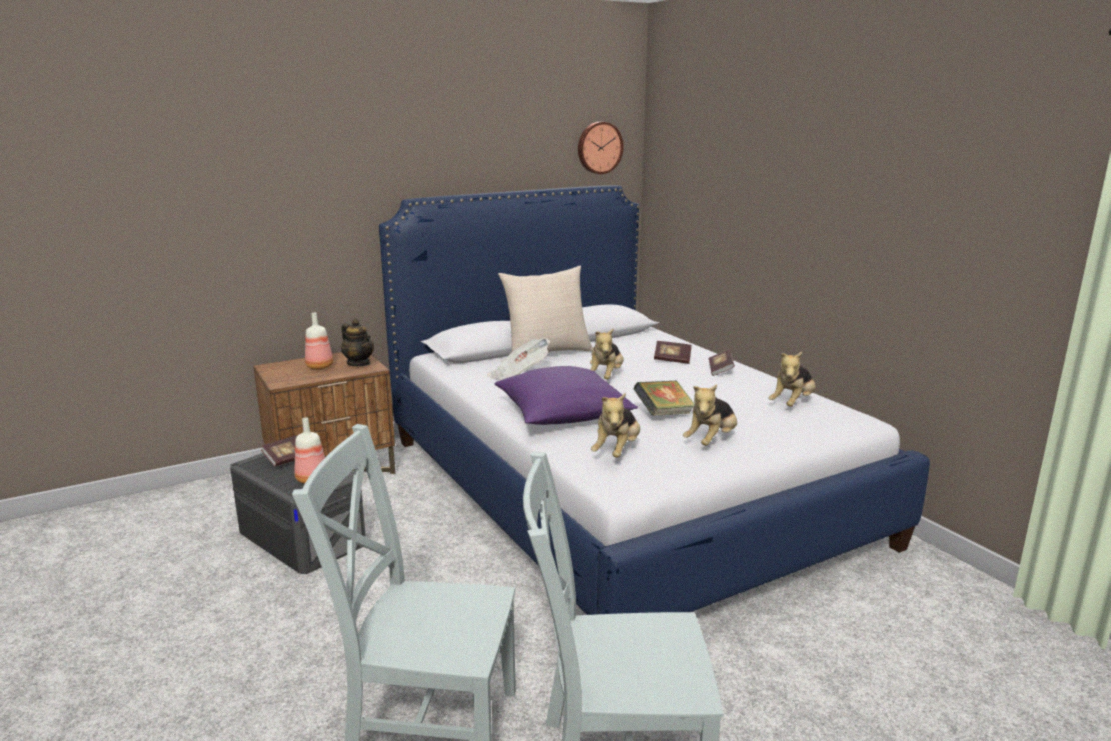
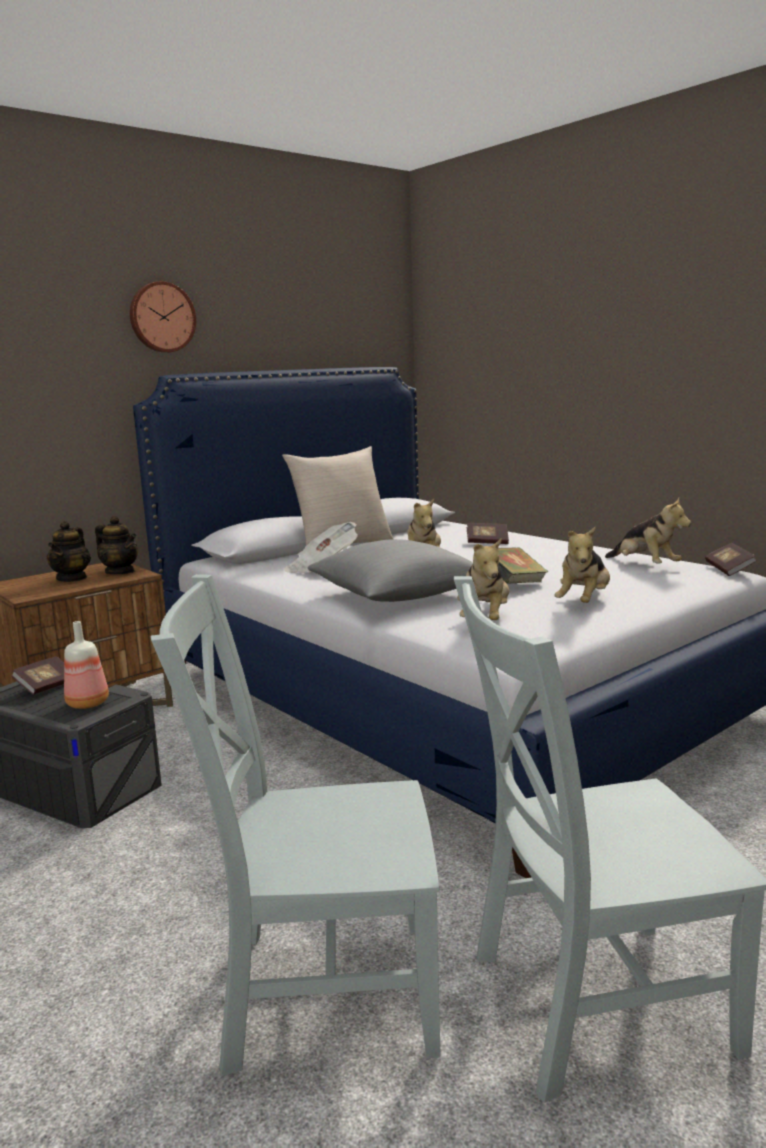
camera: 10 degrees left, 5 degrees down
bottle [305,312,333,370] -> teapot [47,521,91,582]
purple pillow [495,366,638,425] -> grey pillow [307,539,473,602]
wall clock [578,122,624,174] -> wall clock moved to [130,281,196,353]
book [708,349,735,376] -> book moved to [705,543,757,576]
plush toy [768,352,816,406] -> plush toy turned 60 degrees counterclockwise [605,497,691,563]

